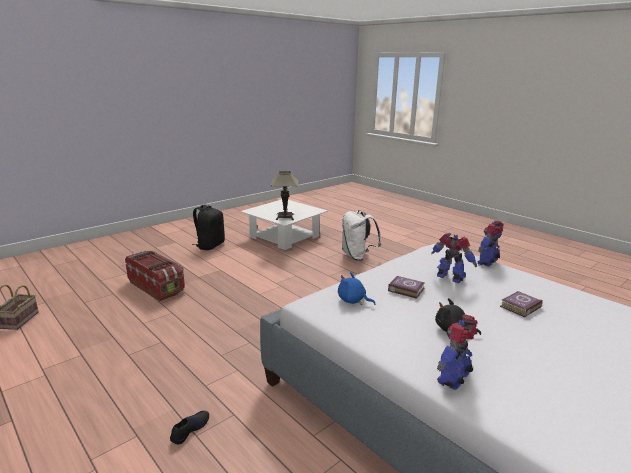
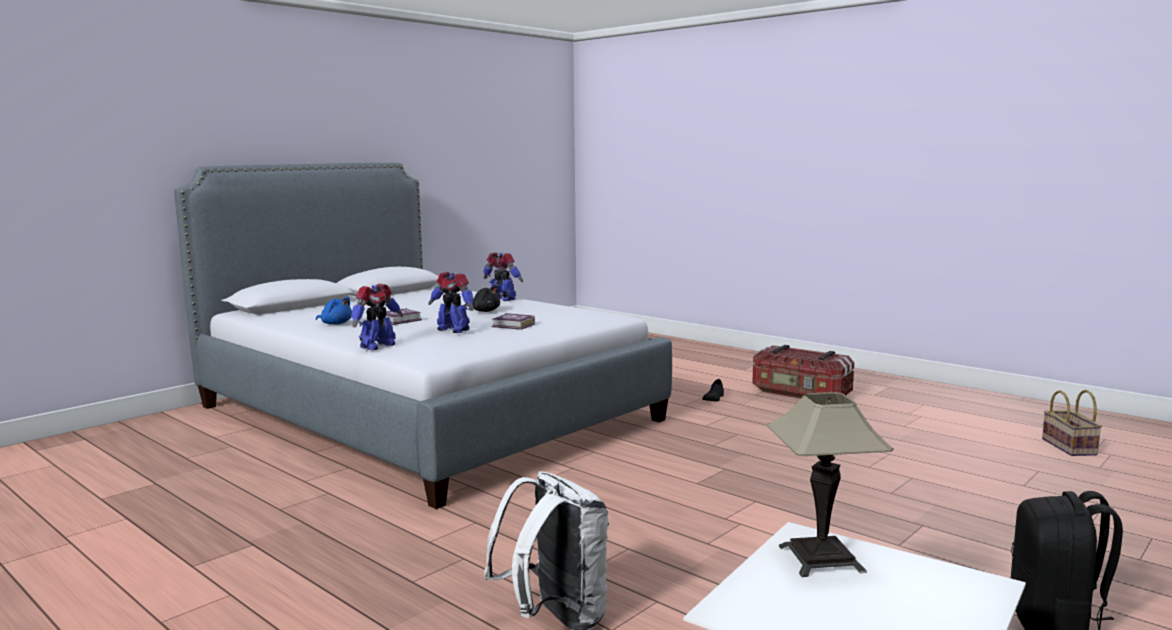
camera: 175 degrees right, 10 degrees down
storage box [125,251,185,301] -> storage box moved to [752,345,854,399]
blue plush toy [338,272,375,305] -> blue plush toy moved to [316,297,352,325]
toy robot [437,314,478,390] -> toy robot turned 90 degrees counterclockwise [483,252,523,301]

